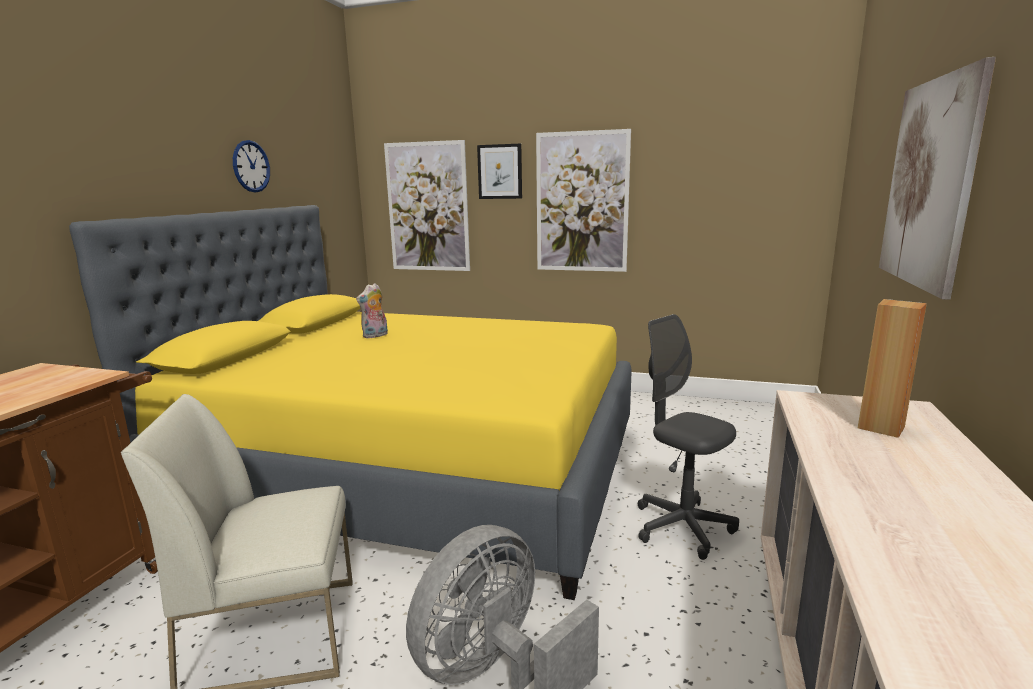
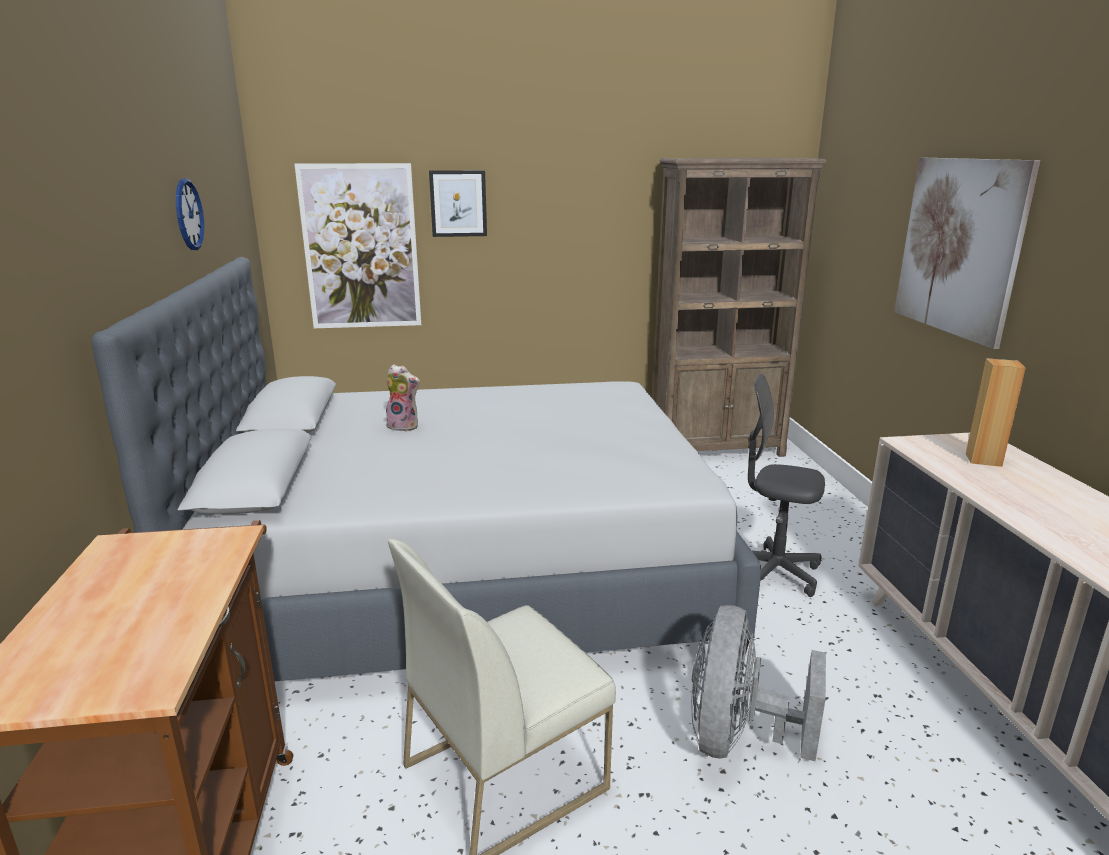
camera: 25 degrees left, 5 degrees up
yellow bed [69,205,632,600] -> grey bed [91,257,761,681]
plush toy [356,283,388,338] -> plush toy turned 90 degrees counterclockwise [386,364,420,432]
picture [536,129,631,272] -> none
none -> brown bookcase [652,158,827,457]

